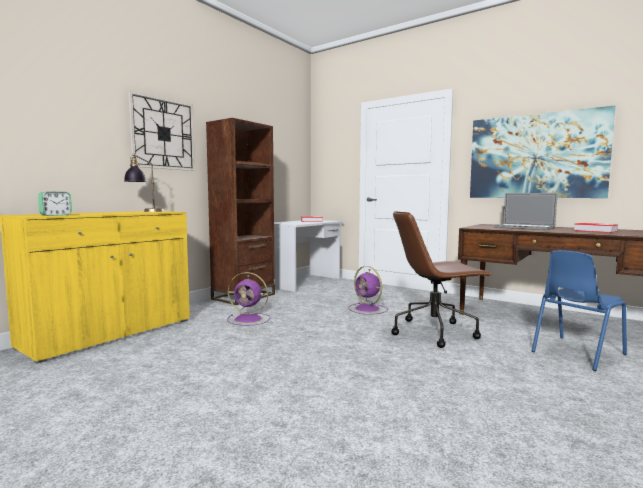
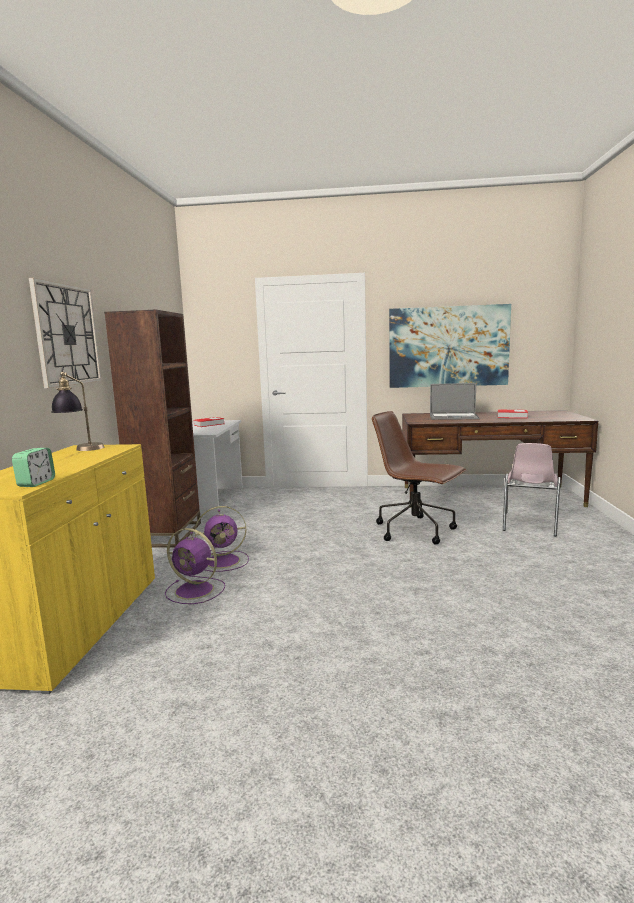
camera: 30 degrees left, 5 degrees up
purple fan [349,266,388,315] -> purple fan moved to [165,528,225,604]
brown office chair [391,211,492,348] -> brown office chair turned 75 degrees clockwise [372,411,466,544]
blue chair [532,250,627,371] -> pink chair [503,443,561,536]

